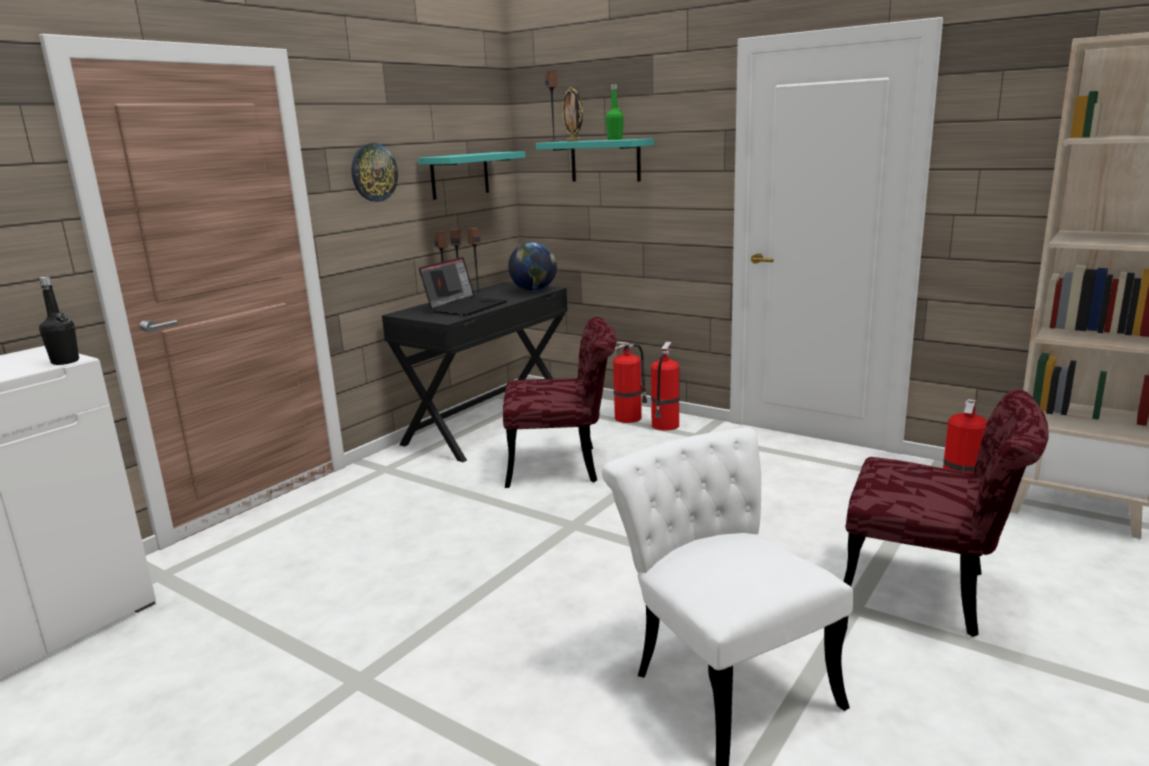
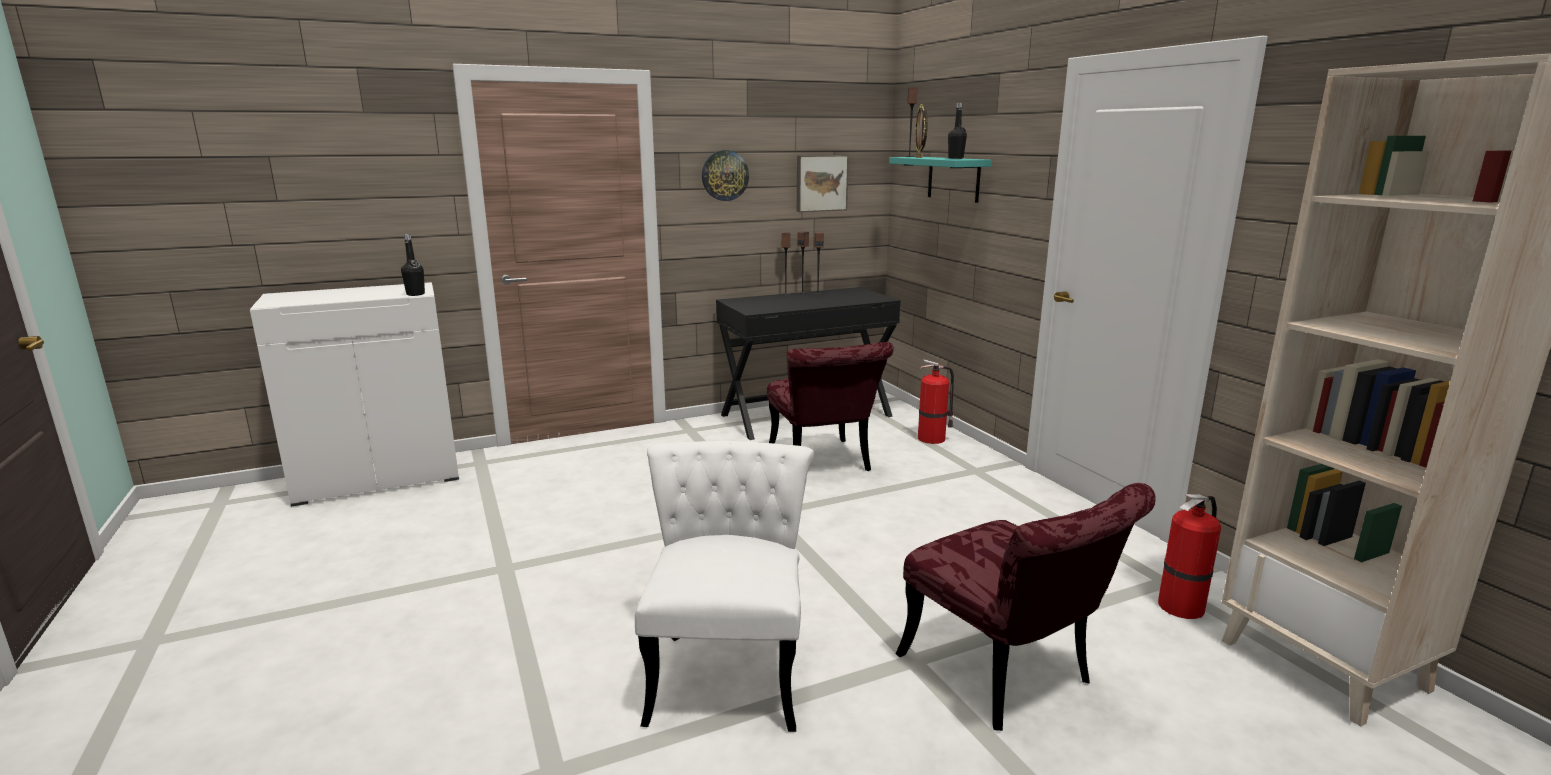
camera: 30 degrees right, 0 degrees up
turquoise shelf [418,151,525,200] -> picture [797,155,849,212]
laptop [419,257,507,316] -> none
red chair [503,317,617,488] -> red chair turned 45 degrees clockwise [767,342,894,471]
globe [508,242,557,291] -> none
green bottle [606,84,624,140] -> black bottle [948,103,967,159]
fire extinguisher [651,342,679,430] -> none

